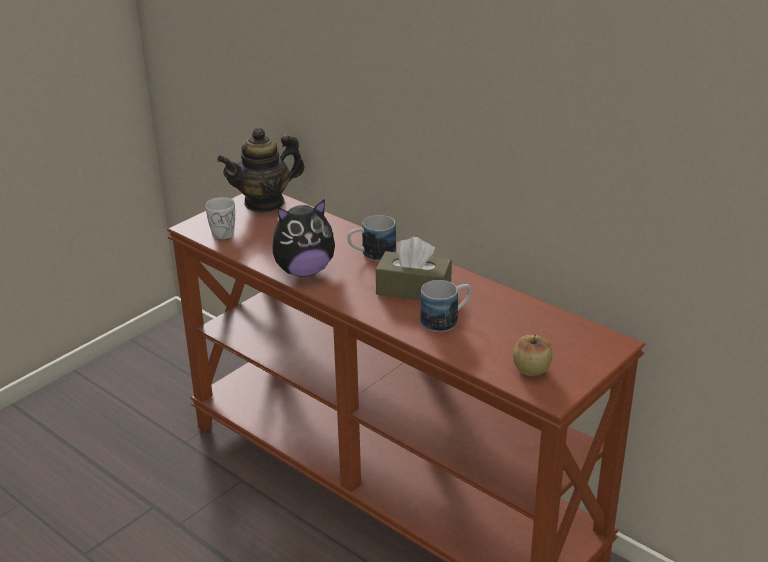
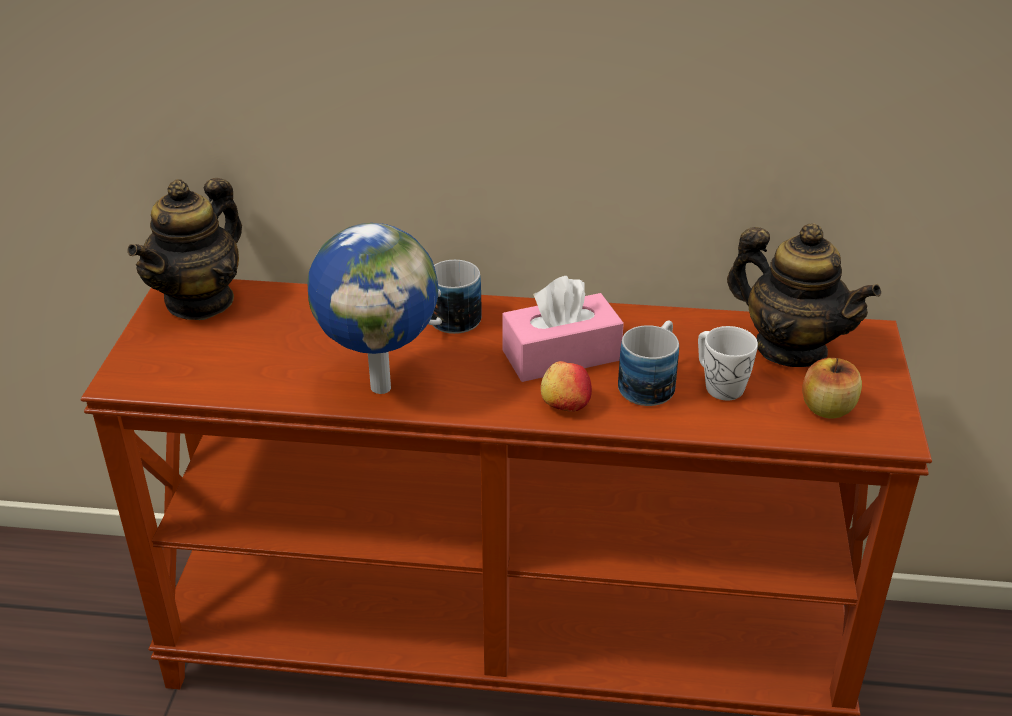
camera: 35 degrees left, 5 degrees up
white mug [205,197,235,239] -> white mug moved to [698,326,758,401]
plush toy [272,199,335,277] -> globe [307,223,439,394]
brown tissue box [376,237,452,301] -> pink tissue box [502,276,624,382]
none -> apple [541,361,592,412]
none -> teapot [727,223,881,367]

